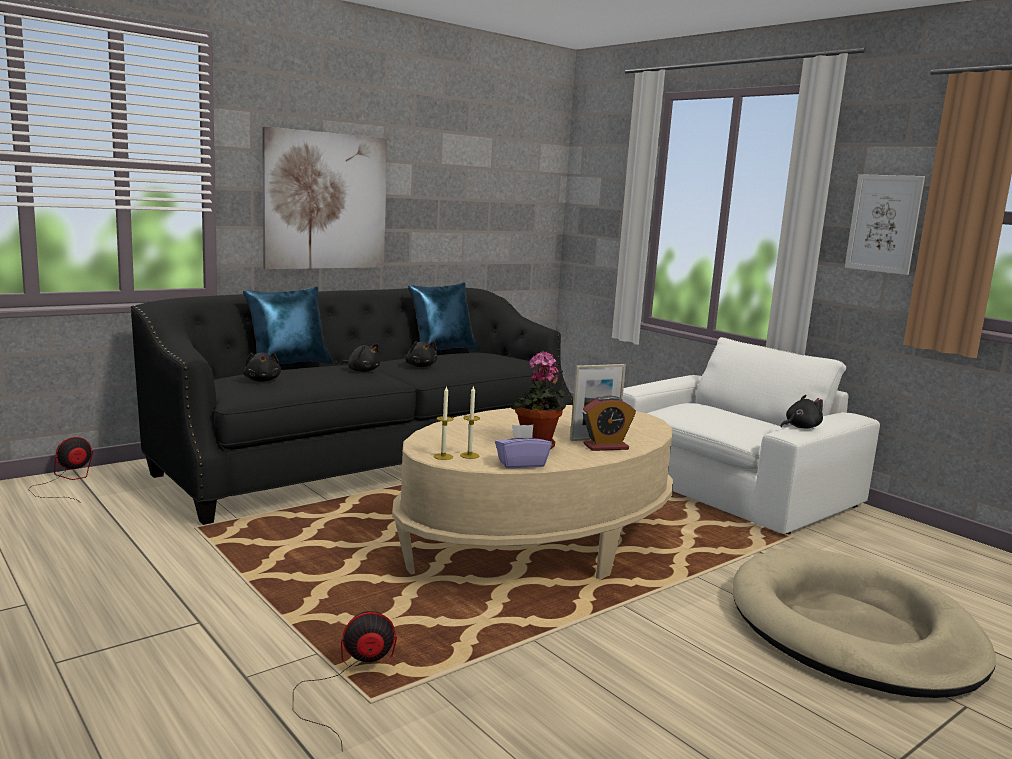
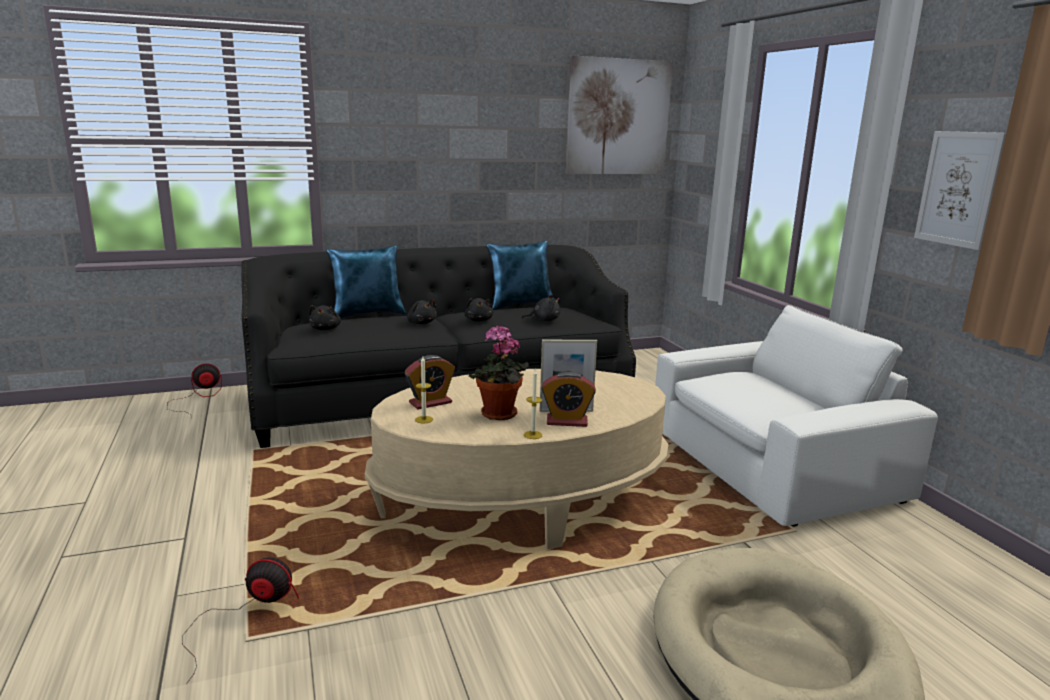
camera: 20 degrees right, 5 degrees up
picture [262,126,387,269] -> picture moved to [566,55,673,174]
candle [434,386,453,460] -> candle moved to [524,370,542,439]
purple tissue box [495,425,552,468] -> none
black plush toy [781,395,823,429] -> black plush toy moved to [521,295,560,321]
none -> alarm clock [405,355,455,409]

